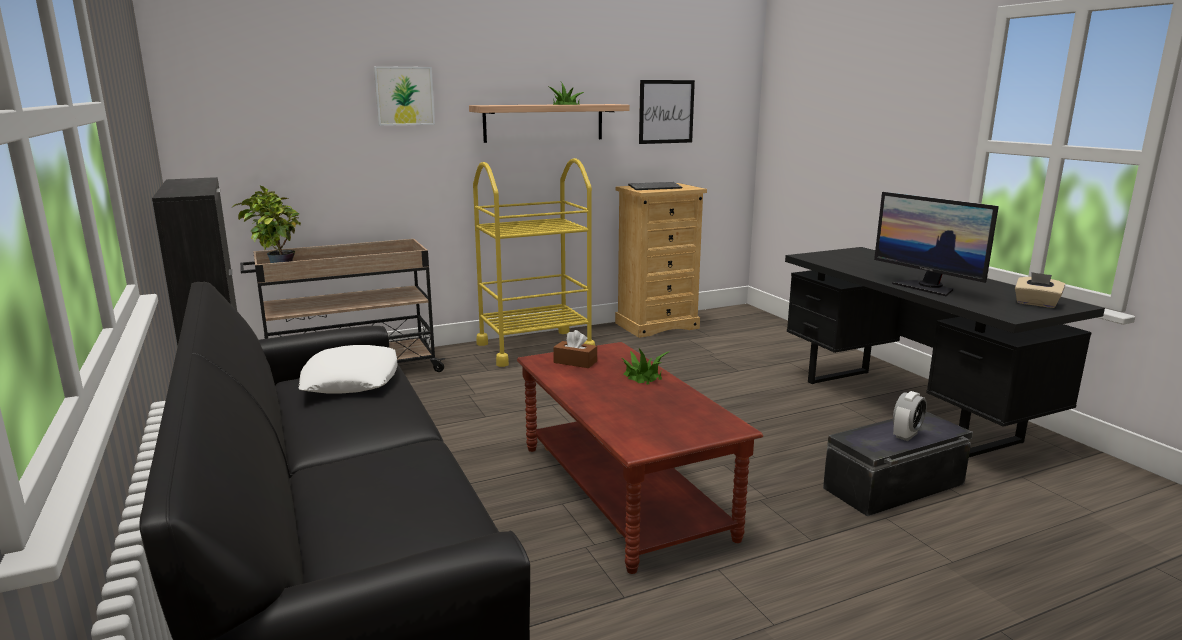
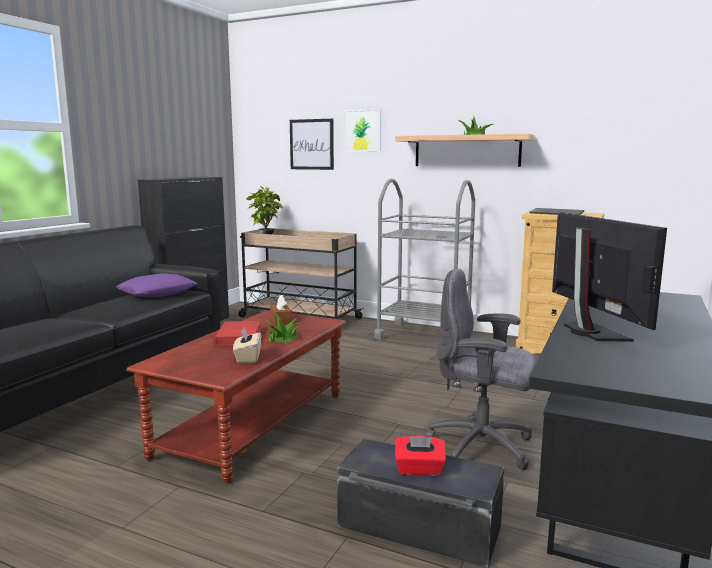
camera: 50 degrees right, 5 degrees down
white pillow [298,345,397,394] -> purple pillow [116,273,197,297]
yellow cart [473,158,595,367] -> grey cart [374,179,475,339]
picture [639,80,695,144] -> picture moved to [290,119,334,170]
monitor [874,192,999,296] -> monitor turned 150 degrees clockwise [552,212,667,342]
alarm clock [893,391,927,441] -> red tissue box [395,436,446,476]
beige tissue box [1015,272,1065,308] -> beige tissue box moved to [233,327,261,363]
none -> red book [213,321,261,346]
none -> grey office chair [426,269,536,470]

